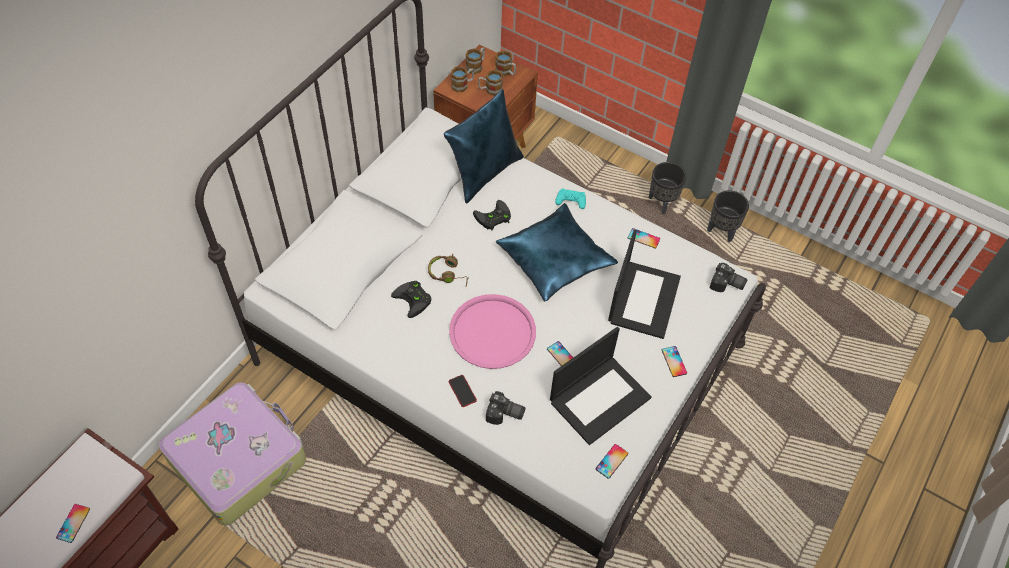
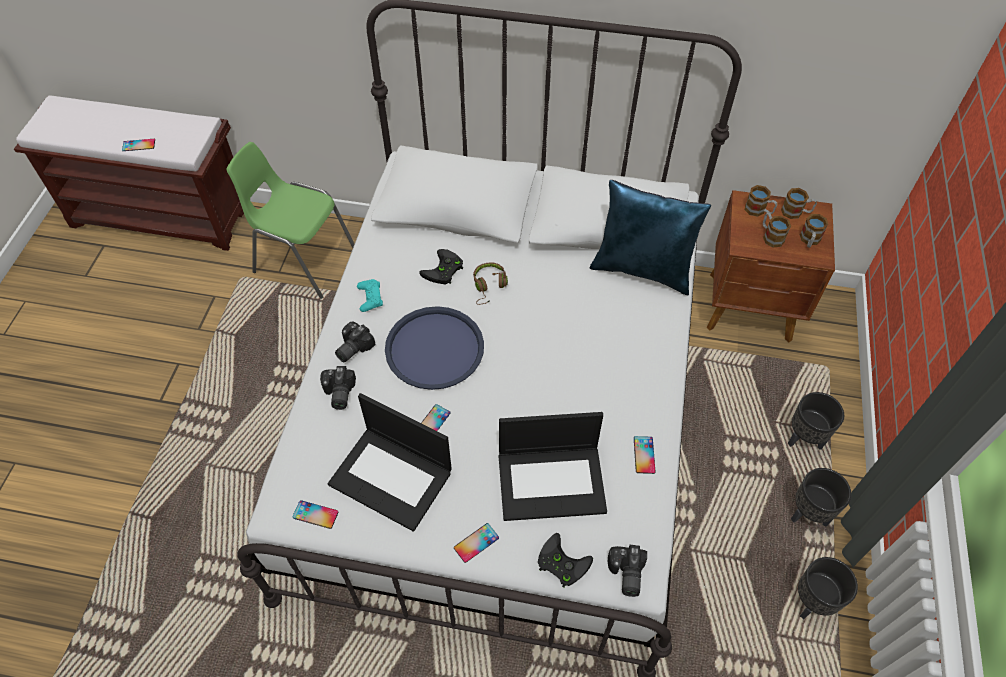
camera: 70 degrees right, 0 degrees up
suitcase [159,382,306,526] -> green chair [227,142,354,299]
pink tray [449,294,536,369] -> blue tray [385,306,484,390]
phone [449,375,477,407] -> camera [335,322,376,362]
black game controller [473,200,511,231] -> black game controller moved to [538,533,593,587]
blue pillow [496,203,618,301] -> none
turquoise game controller [555,189,586,209] -> turquoise game controller moved to [357,279,383,312]
none -> black planter [788,392,844,450]

